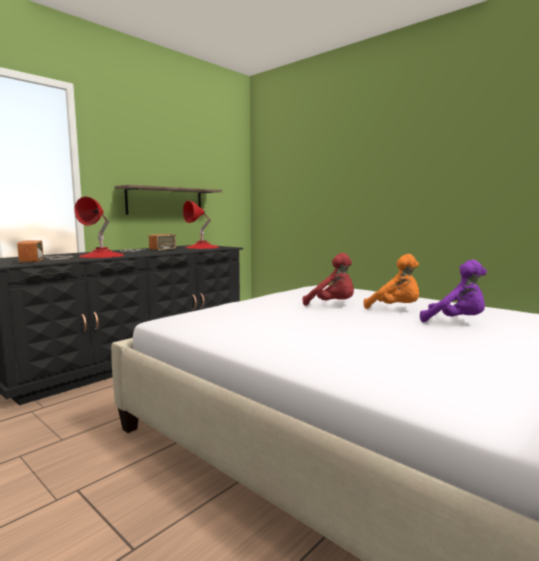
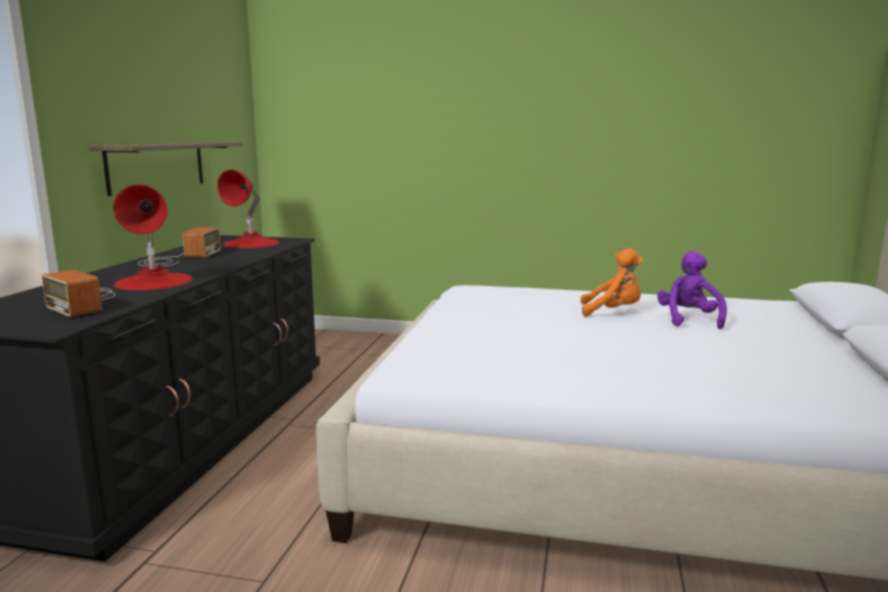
camera: 30 degrees left, 5 degrees up
red plush toy [303,253,354,306] -> none
purple plush toy [420,260,487,322] -> purple plush toy turned 90 degrees counterclockwise [657,251,727,329]

